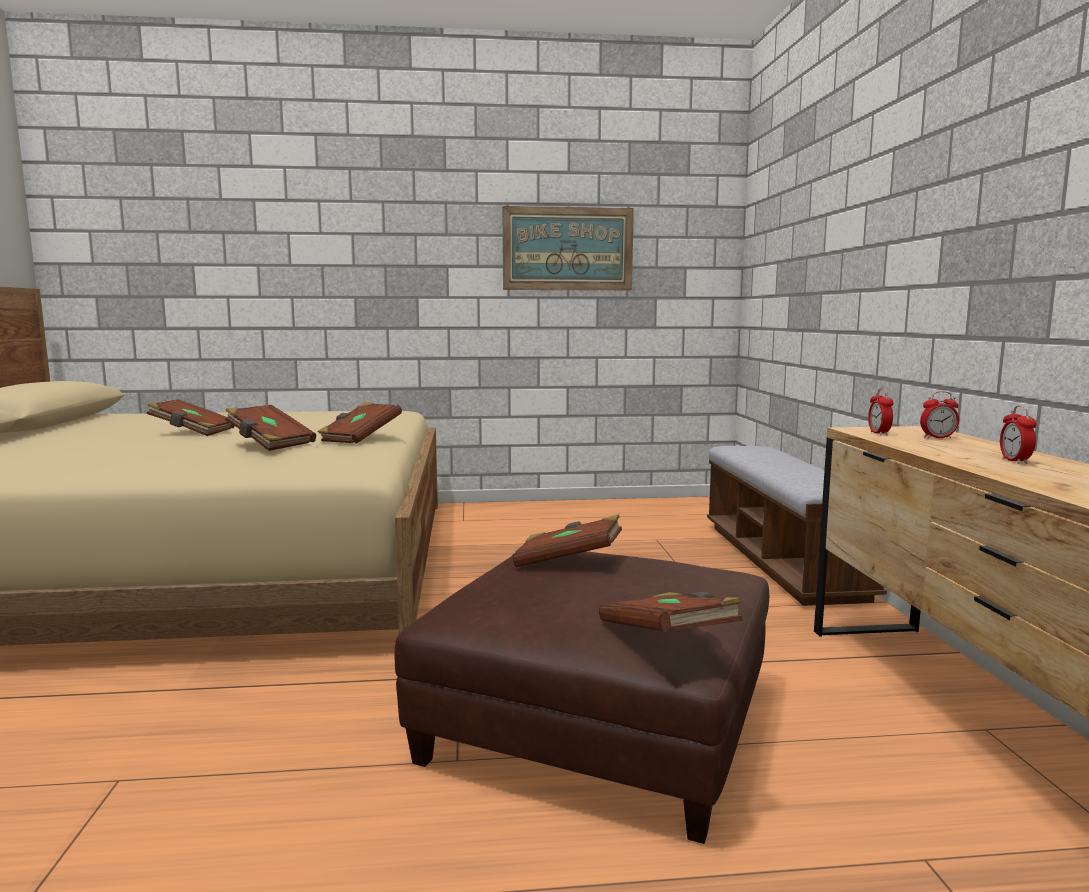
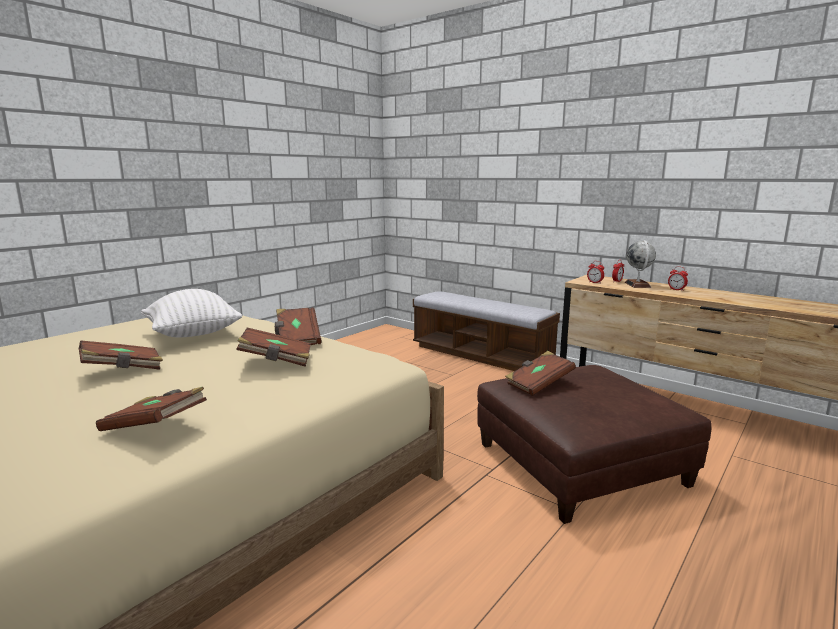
camera: 45 degrees left, 5 degrees up
picture [502,206,634,290] -> none
brown book [599,592,743,632] -> brown book moved to [96,387,207,431]
none -> white pillow [141,289,242,338]
none -> globe [625,240,656,288]

